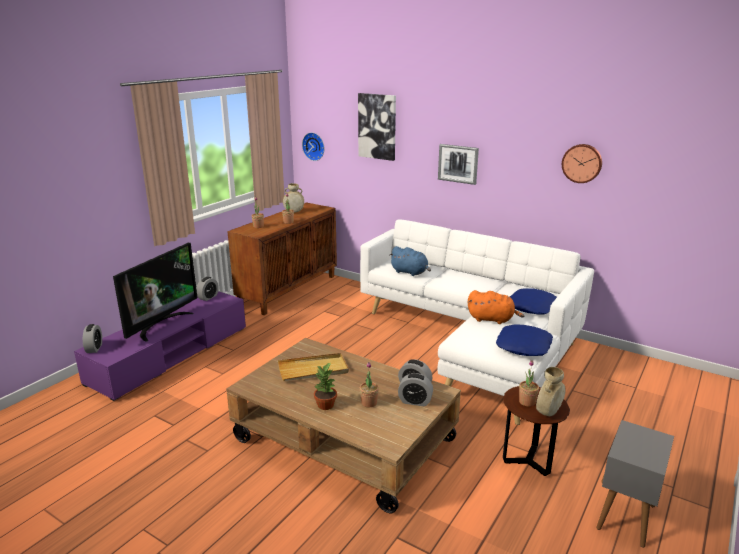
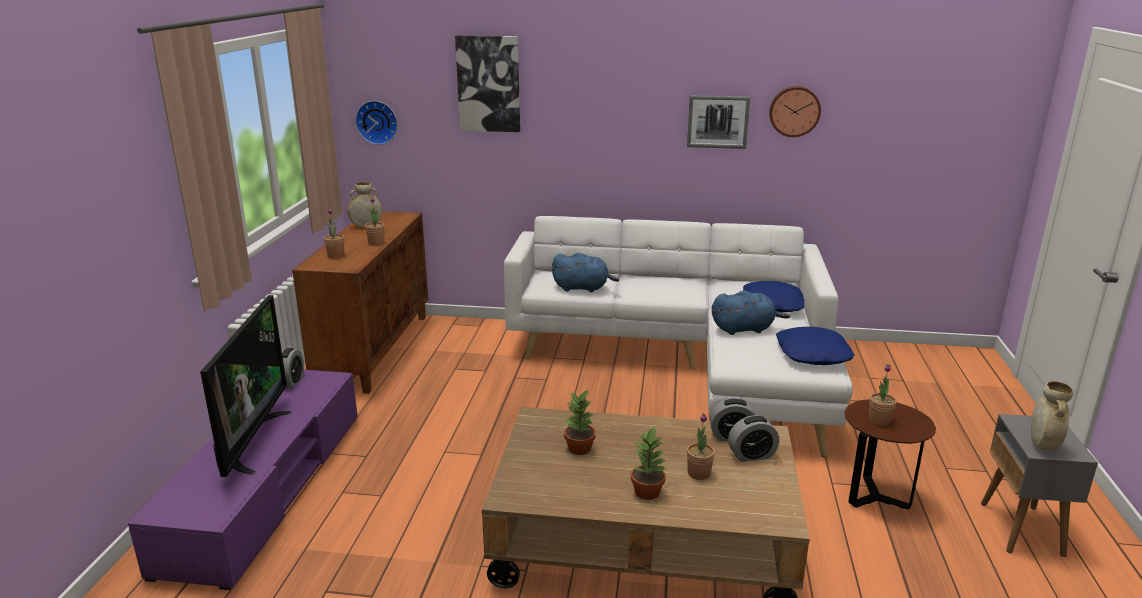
camera: 25 degrees left, 0 degrees up
alarm clock [83,324,102,353] -> none
beige tray [278,353,349,381] -> potted plant [564,389,596,455]
picture [438,144,479,185] -> picture moved to [687,95,750,149]
orange plush toy [468,290,524,324] -> blue plush toy [712,291,790,335]
beige vase [536,367,566,416] -> beige vase moved to [1031,381,1073,450]

